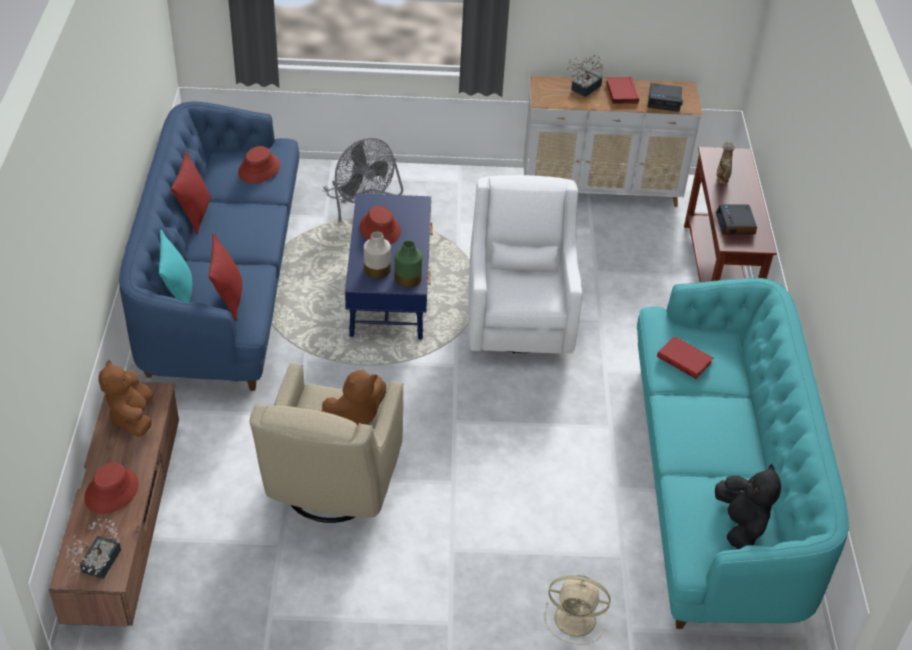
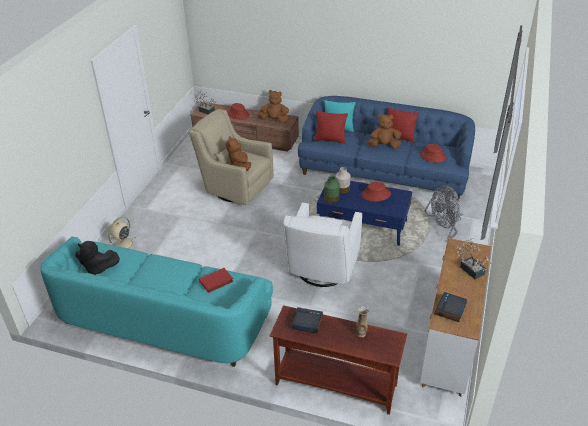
camera: 110 degrees right, 5 degrees down
white armchair [468,175,582,353] -> white armchair turned 90 degrees clockwise [283,202,362,287]
red book [606,76,639,104] -> none
none -> brown plush toy [368,114,401,149]

